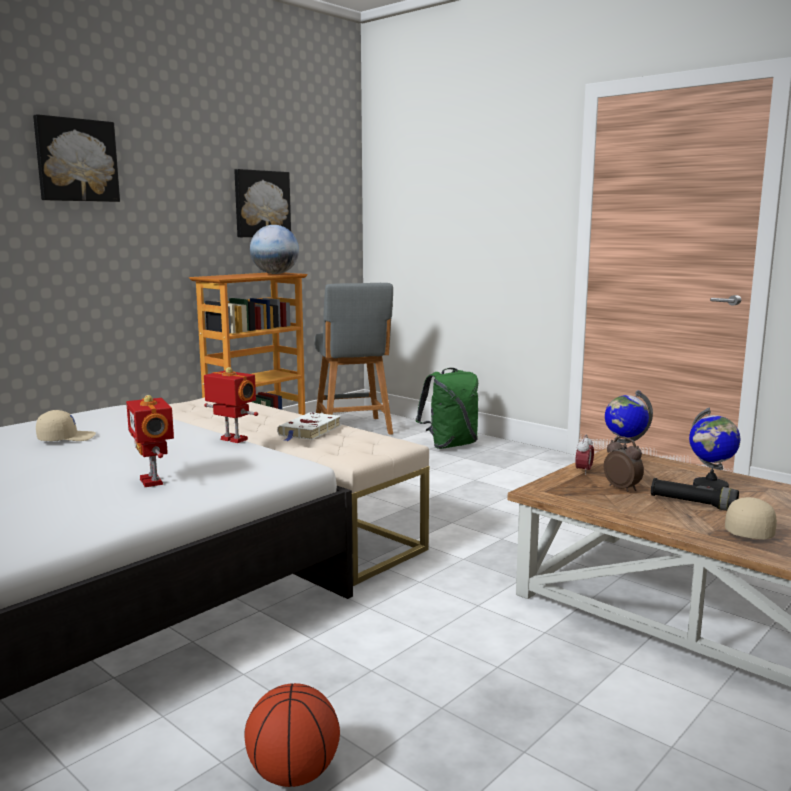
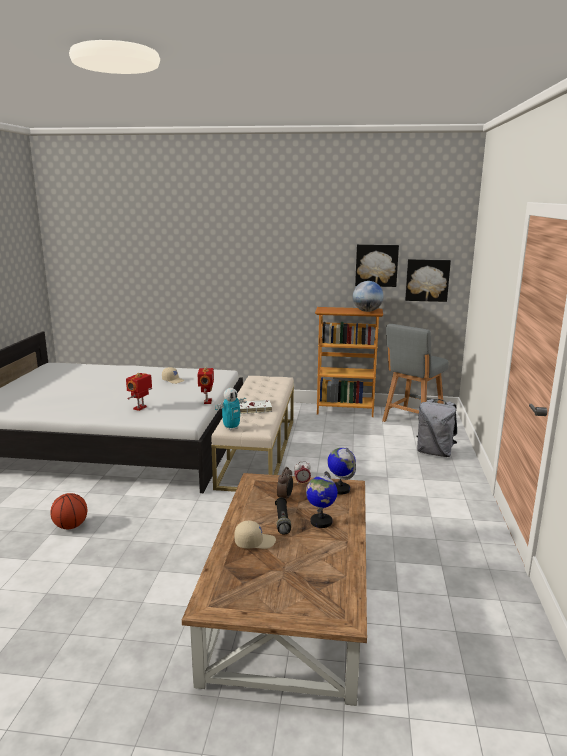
camera: 55 degrees right, 5 degrees up
picture [33,114,120,202] -> picture moved to [405,259,451,302]
green backpack [416,368,478,449] -> grey backpack [416,399,457,457]
none -> toy robot [215,388,247,431]

